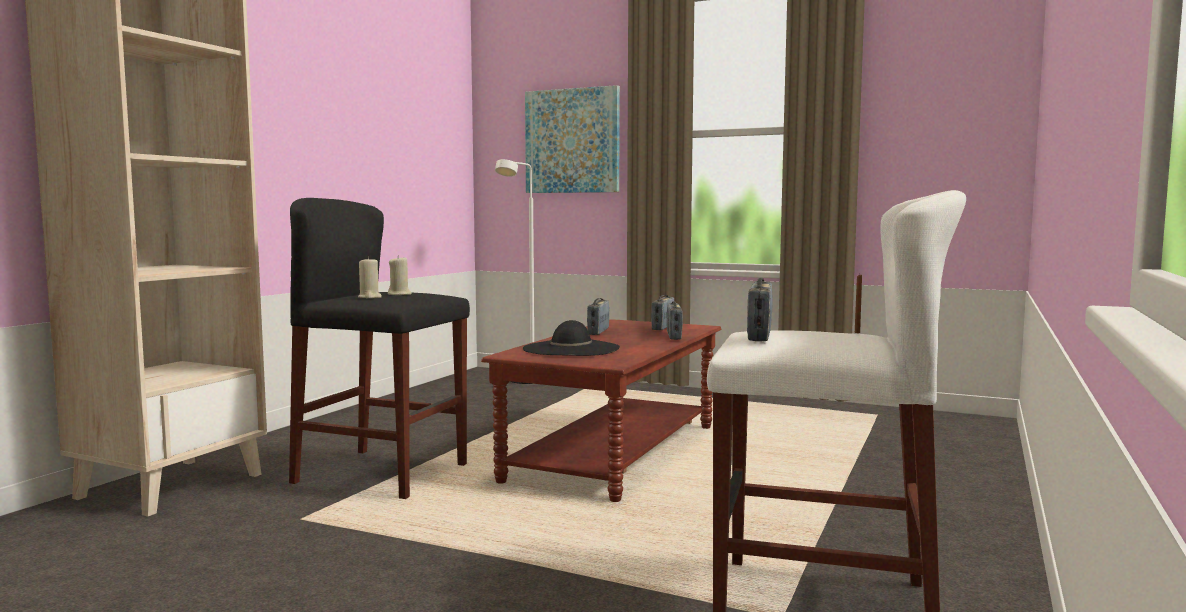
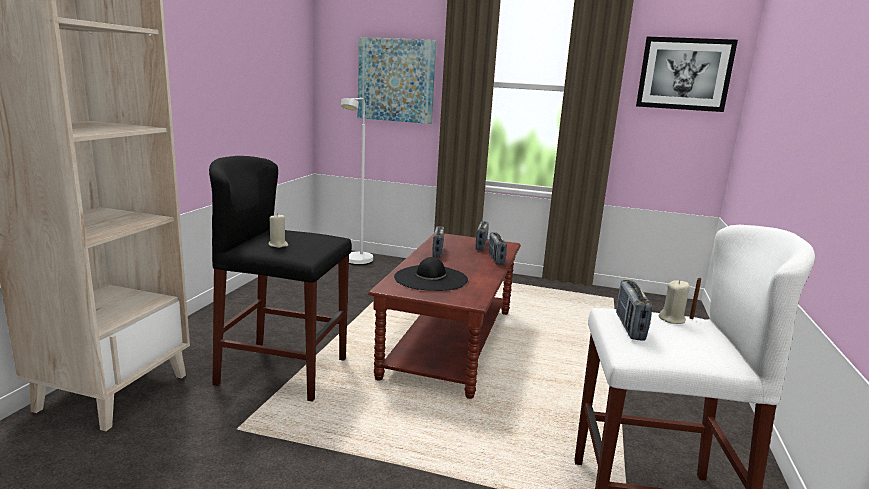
camera: 10 degrees left, 10 degrees up
beige candle [388,255,412,295] -> beige candle moved to [659,280,690,324]
none -> picture [636,37,738,112]

